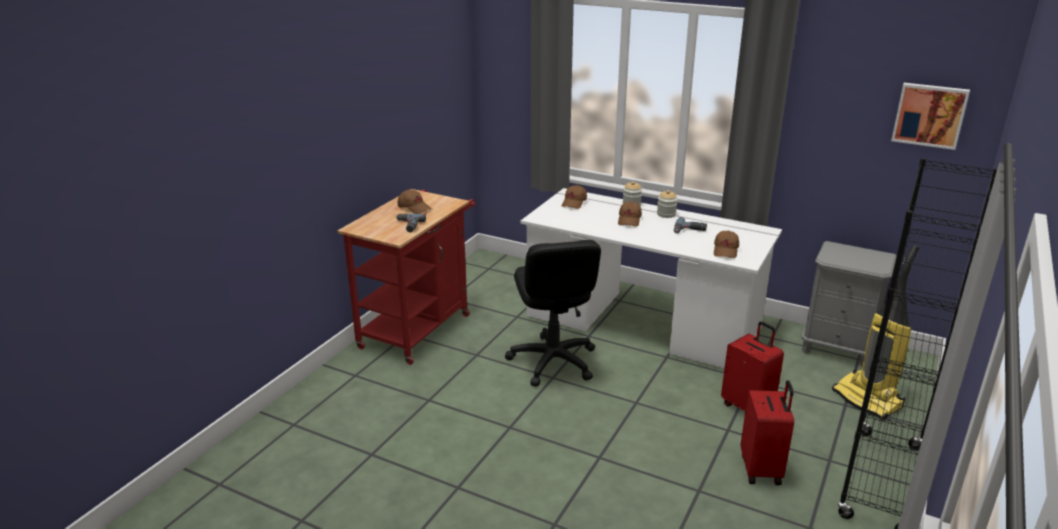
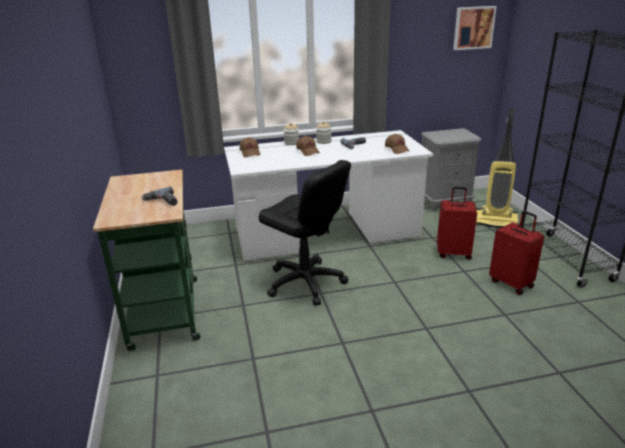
camera: 40 degrees left, 0 degrees up
red cart [337,189,475,365] -> green cart [93,169,200,351]
brown cap [398,189,431,214] -> none

